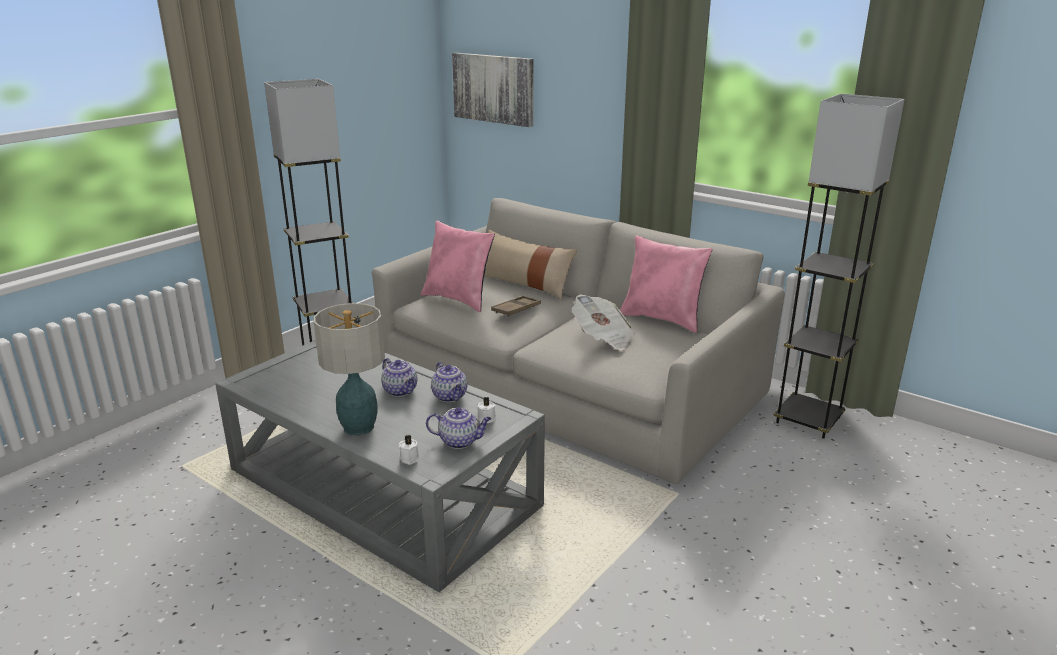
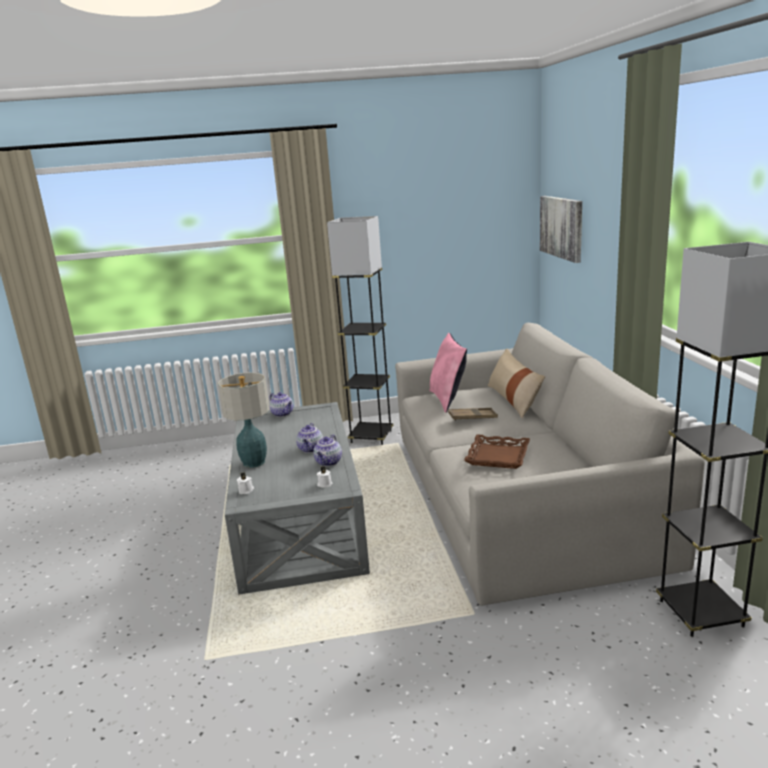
camera: 45 degrees right, 5 degrees down
teapot [426,407,491,449] -> teapot moved to [269,392,293,417]
newspaper [572,294,635,351] -> brown tray [464,434,530,469]
pink pillow [620,236,713,333] -> none

